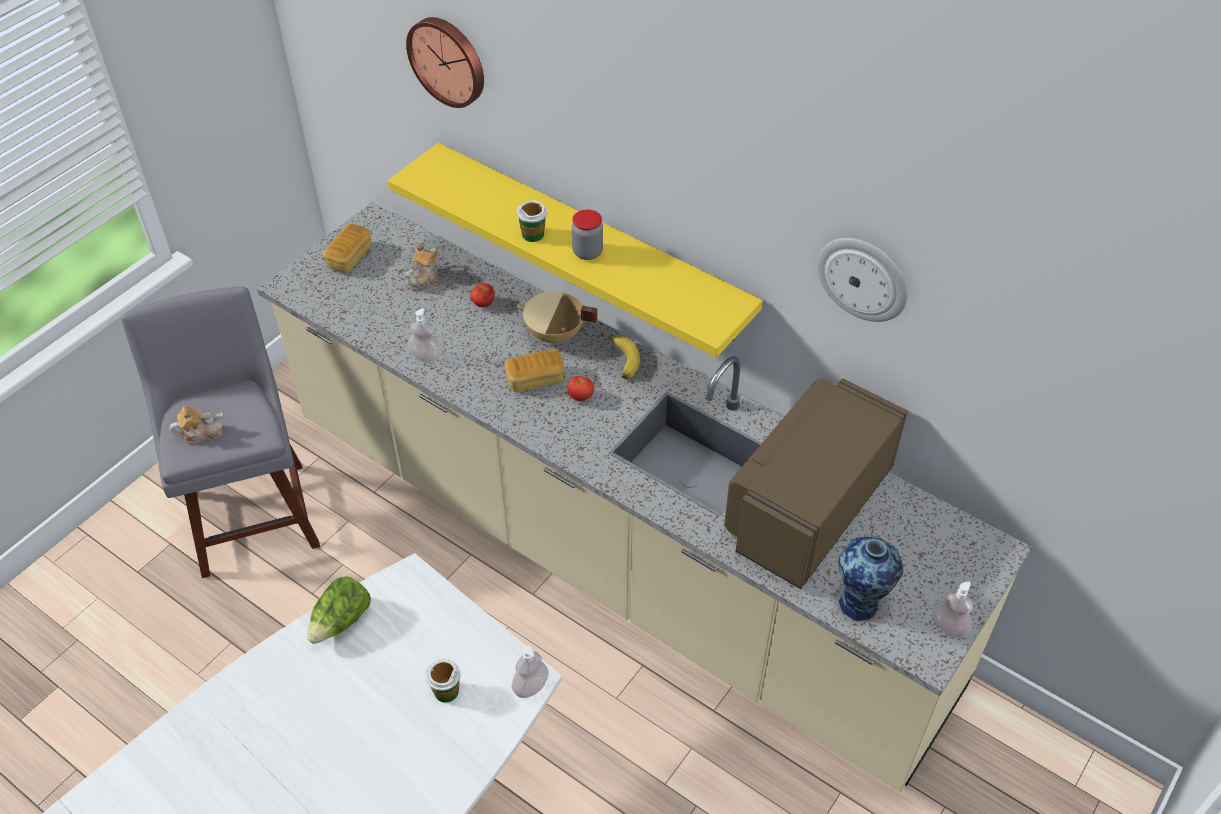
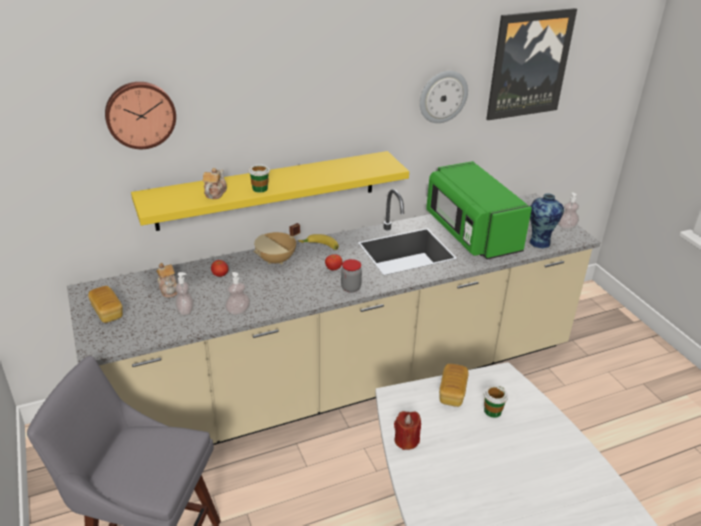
camera: 60 degrees left, 15 degrees down
teapot [170,406,223,444] -> teapot moved to [203,168,227,199]
lettuce [307,576,371,644] -> red candle [394,411,421,450]
bread [505,349,564,392] -> bread moved to [439,364,469,407]
soap dispenser [512,646,549,698] -> soap dispenser moved to [175,272,194,316]
jar [572,210,603,260] -> jar moved to [341,259,362,293]
brown microwave [724,378,908,589] -> green microwave [426,161,532,260]
none -> picture [486,8,577,120]

